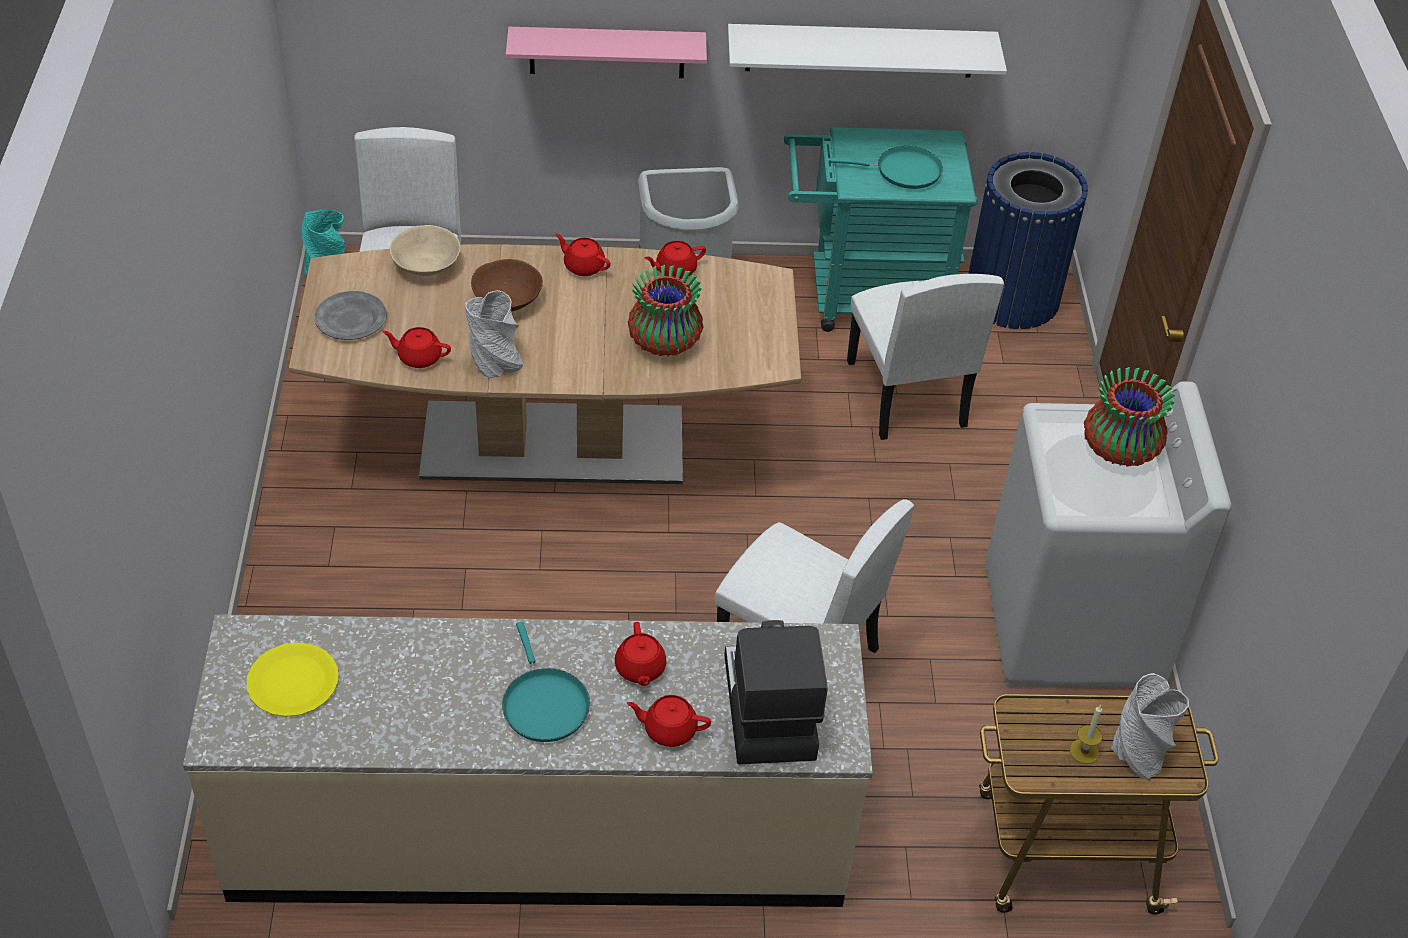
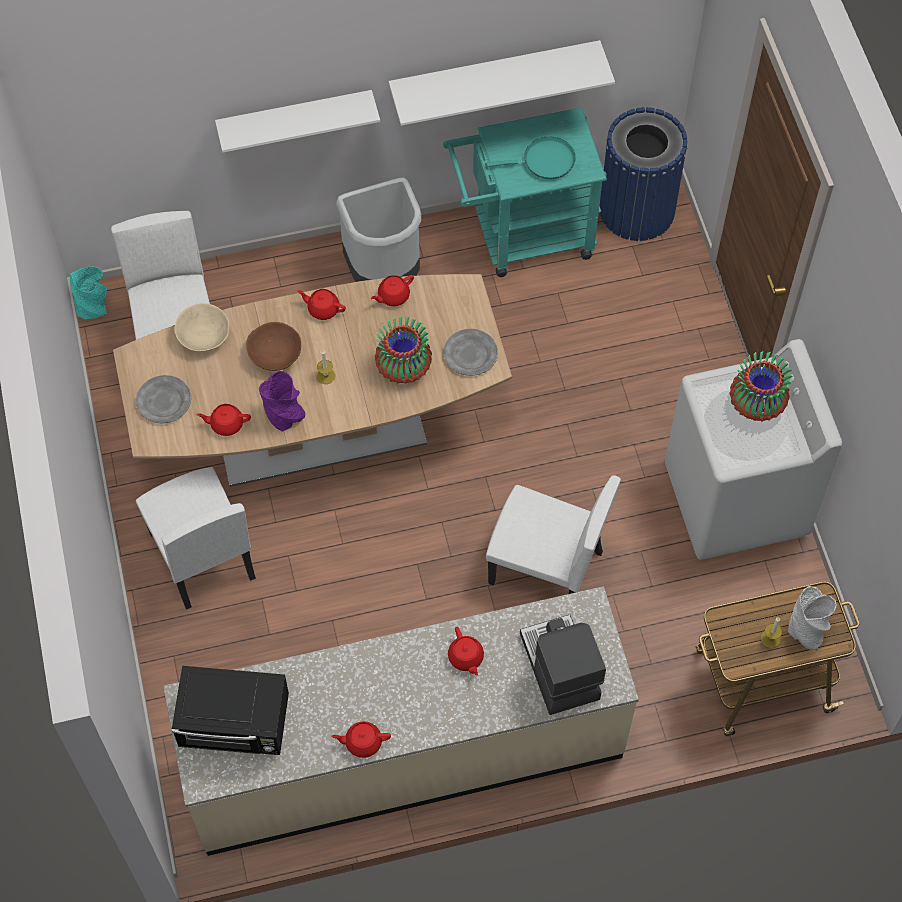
camera: 10 degrees left, 15 degrees up
yellow plate [247,642,338,717] -> black microwave [171,666,289,755]
grey vase [465,290,523,378] -> purple vase [259,371,305,432]
turquoise frying pan [502,621,590,742] -> none
pink shelf [506,27,707,78] -> white shelf [215,90,380,153]
red teapot [627,695,711,747] -> red teapot moved to [331,721,391,758]
white chair [847,274,1004,440] -> white chair moved to [136,467,256,609]
none -> candle [317,350,335,384]
none -> grey plate [443,329,498,376]

